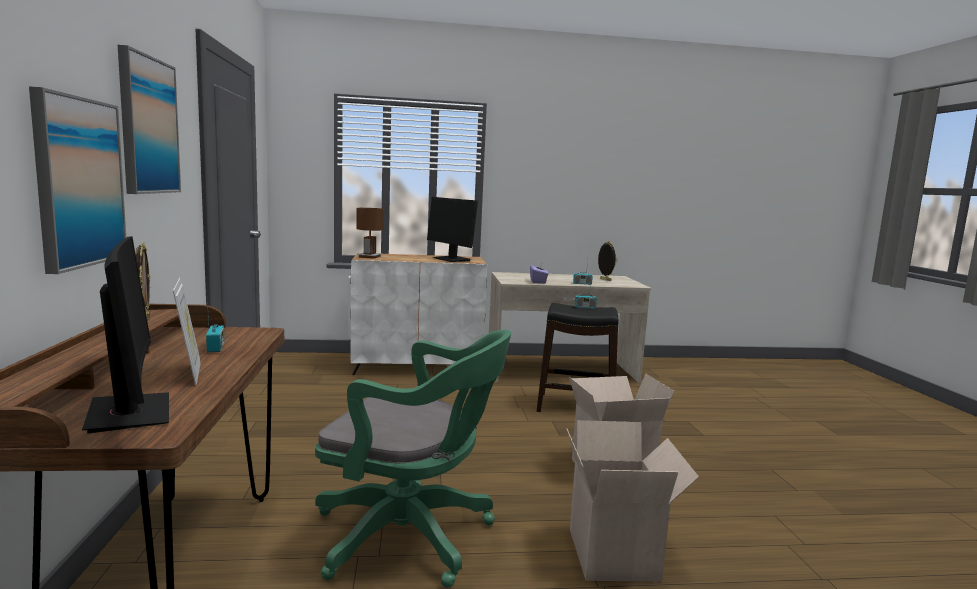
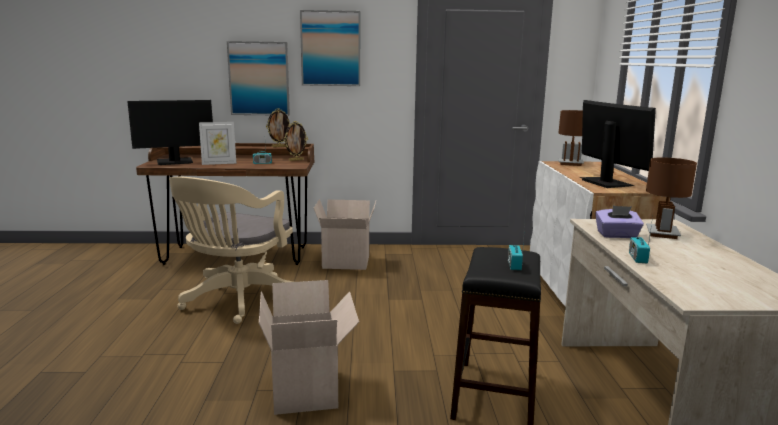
camera: 95 degrees right, 5 degrees up
green office chair [315,330,511,588] -> beige office chair [169,177,293,324]
monitor [427,197,478,262] -> monitor turned 105 degrees clockwise [580,100,656,188]
cardboard box [567,420,699,582] -> cardboard box moved to [314,199,376,270]
picture frame [598,241,618,281] -> picture frame moved to [284,121,308,161]
none -> brown table lamp [646,157,697,239]

